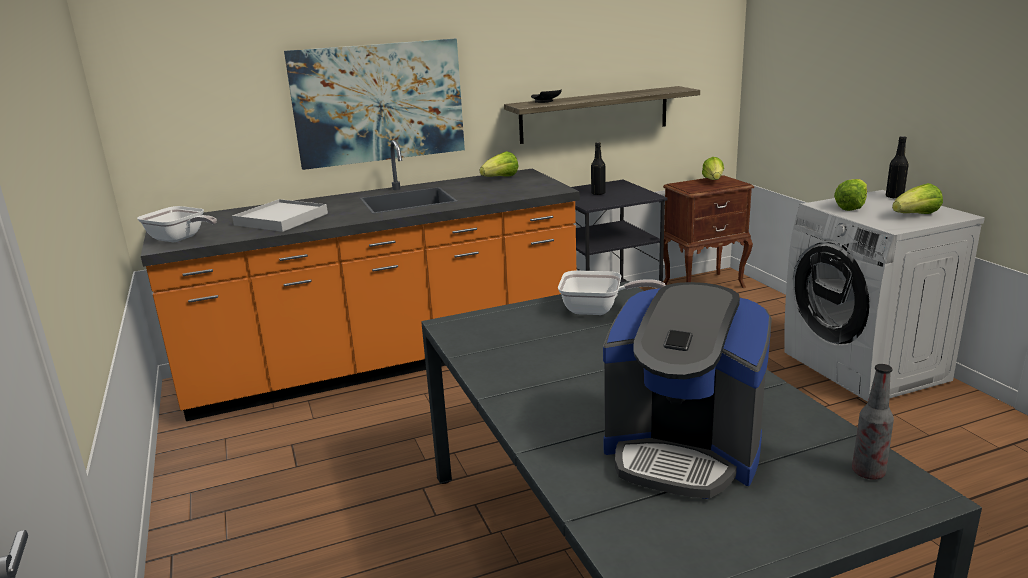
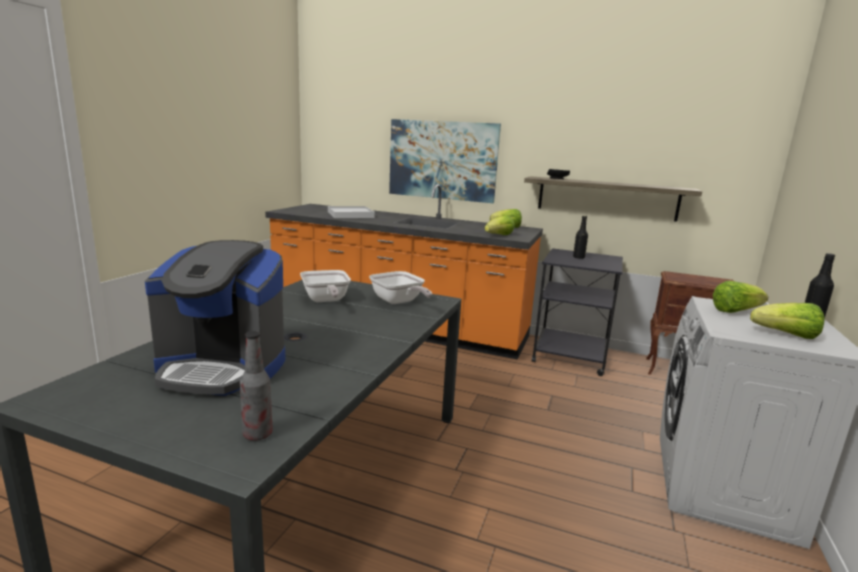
camera: 40 degrees right, 5 degrees down
frying pan [137,206,217,242] -> frying pan moved to [300,270,351,302]
coffee machine [603,282,772,499] -> coffee machine turned 60 degrees counterclockwise [145,240,285,396]
lettuce [702,157,724,180] -> lettuce moved to [485,215,515,235]

